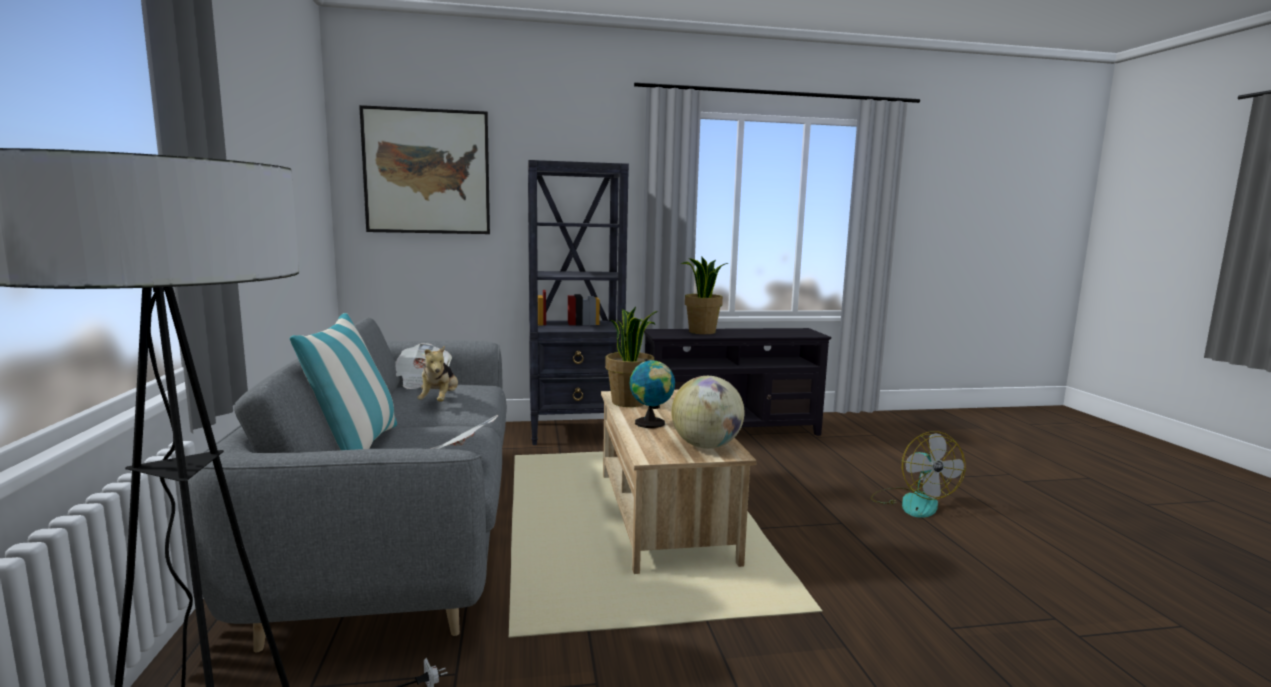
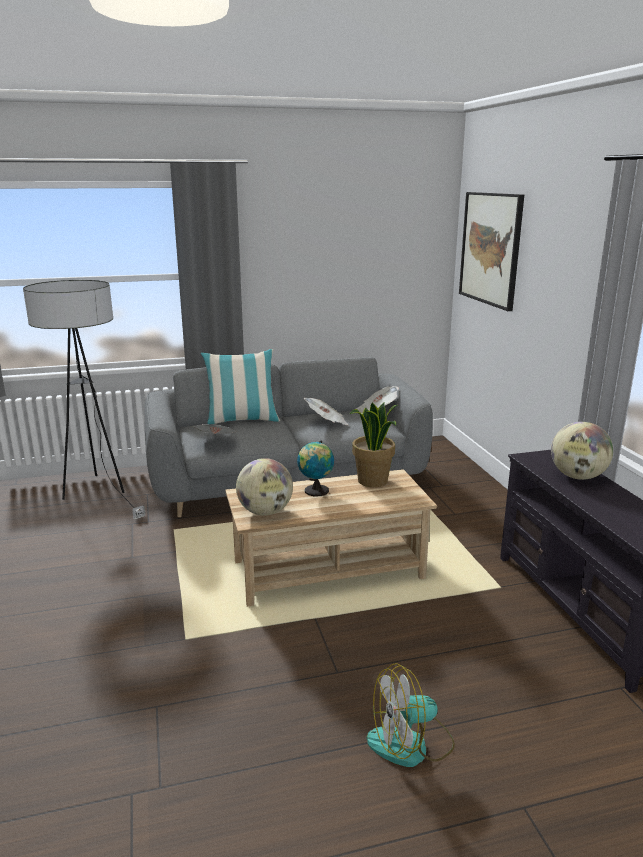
camera: 85 degrees right, 10 degrees up
plush toy [417,346,458,402] -> newspaper [304,398,348,425]
black bookcase [528,160,629,445] -> none
potted plant [681,256,728,334] -> globe [551,422,613,480]

